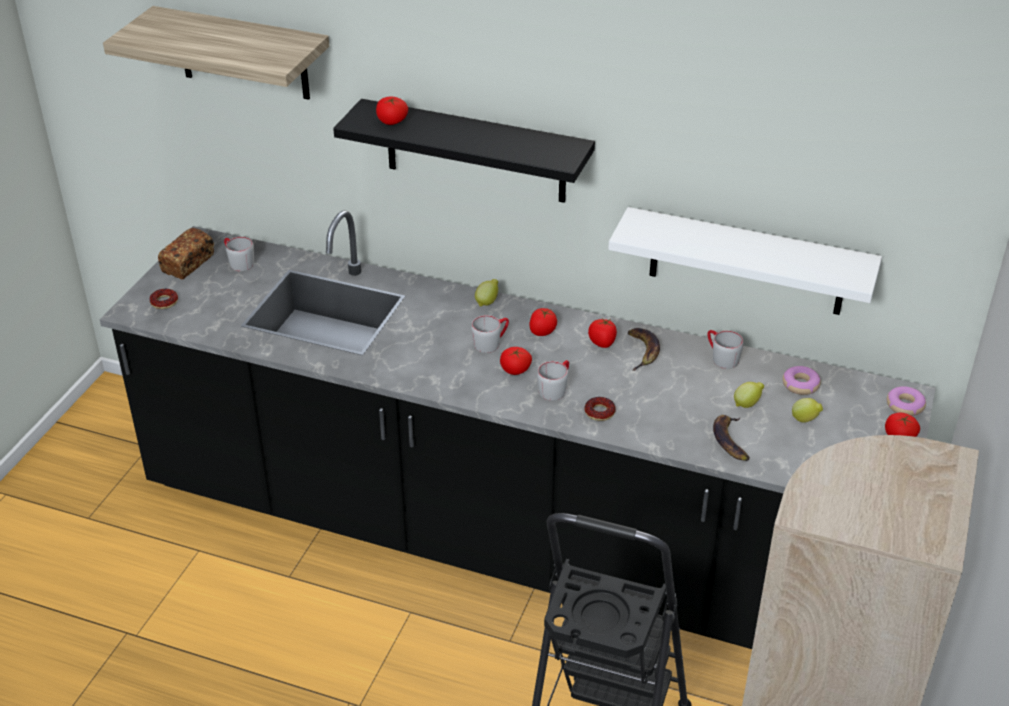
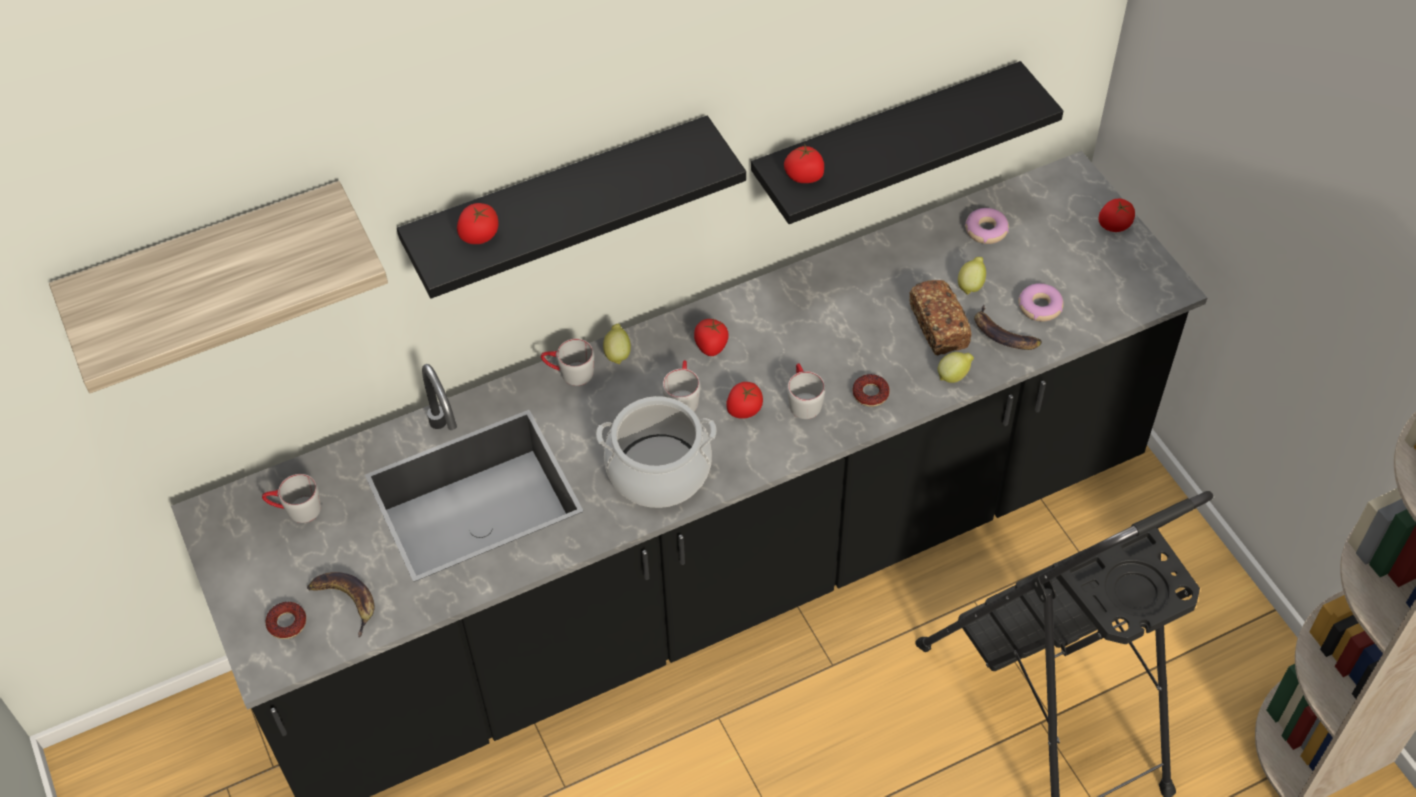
camera: 45 degrees left, 15 degrees up
bread [158,228,214,279] -> bread moved to [909,280,972,355]
tomato [588,318,617,348] -> tomato moved to [784,145,824,183]
white shelf [608,207,882,315] -> black shelf [751,61,1063,224]
banana [627,328,660,371] -> banana moved to [307,572,375,637]
grey mug [708,330,744,369] -> grey mug moved to [541,339,594,386]
lemon [792,398,823,423] -> lemon moved to [938,352,974,383]
donut [887,386,926,416] -> donut moved to [1018,283,1064,322]
none -> cooking pot [596,396,716,508]

